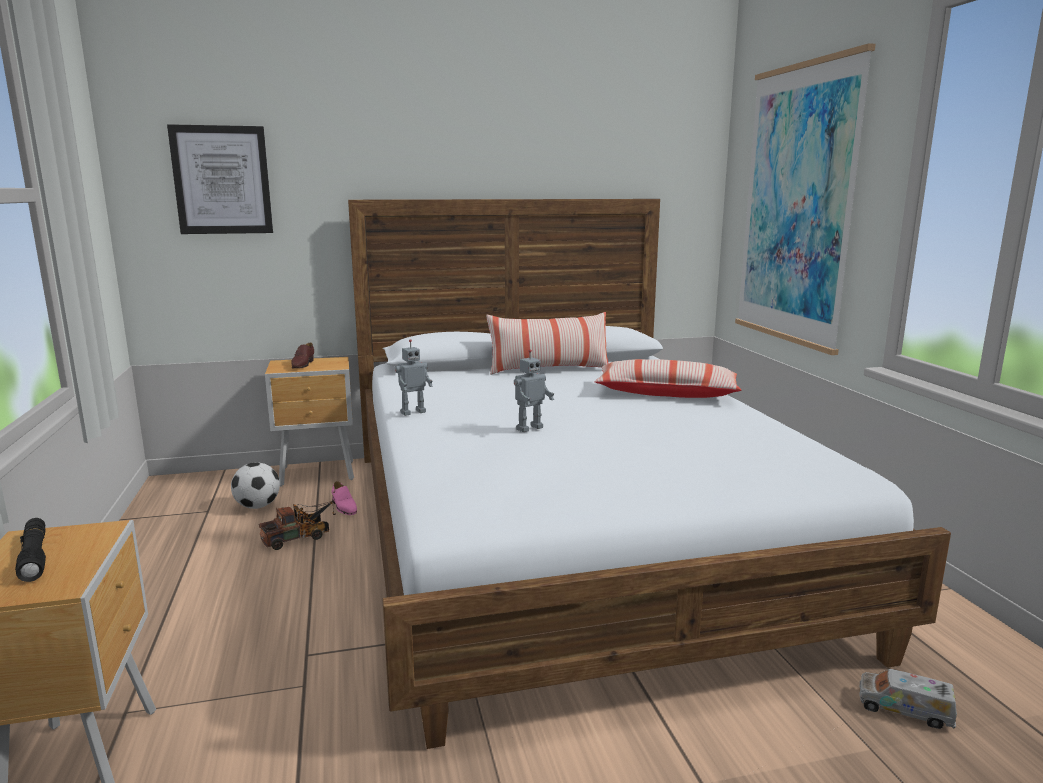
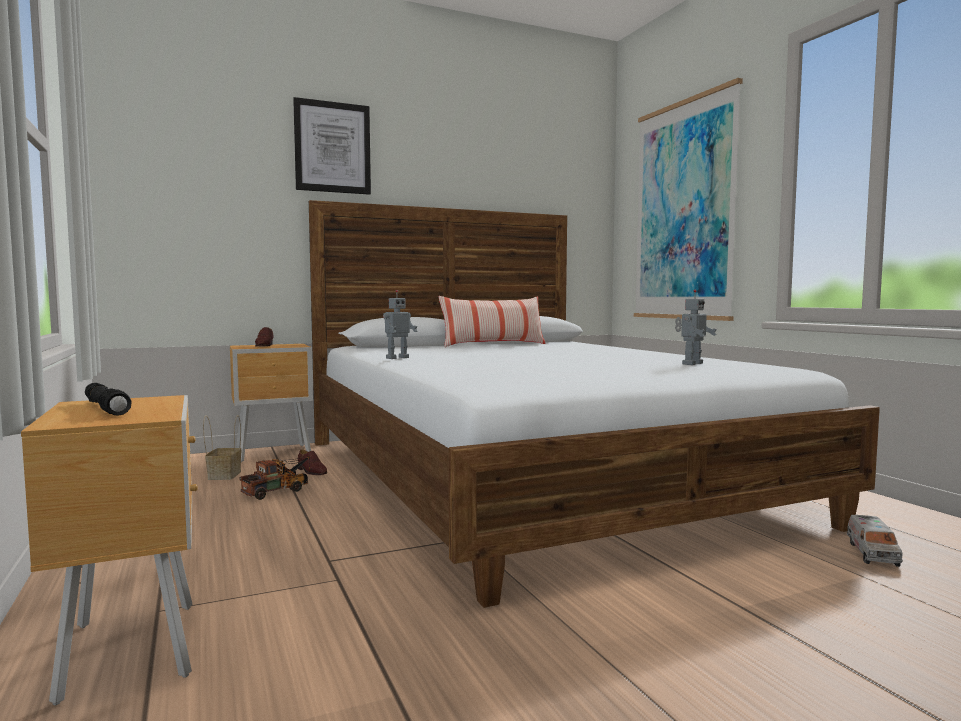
camera: 10 degrees left, 10 degrees down
picture [167,124,273,234] -> picture moved to [293,97,371,195]
football [231,462,280,509] -> basket [203,415,241,480]
pink shoe [331,481,357,515] -> brown shoe [298,449,327,475]
toy robot [514,349,554,432] -> toy robot moved to [675,290,717,365]
pillow [594,359,741,398] -> none
toy truck [859,669,957,729] -> toy truck turned 90 degrees counterclockwise [847,515,903,567]

